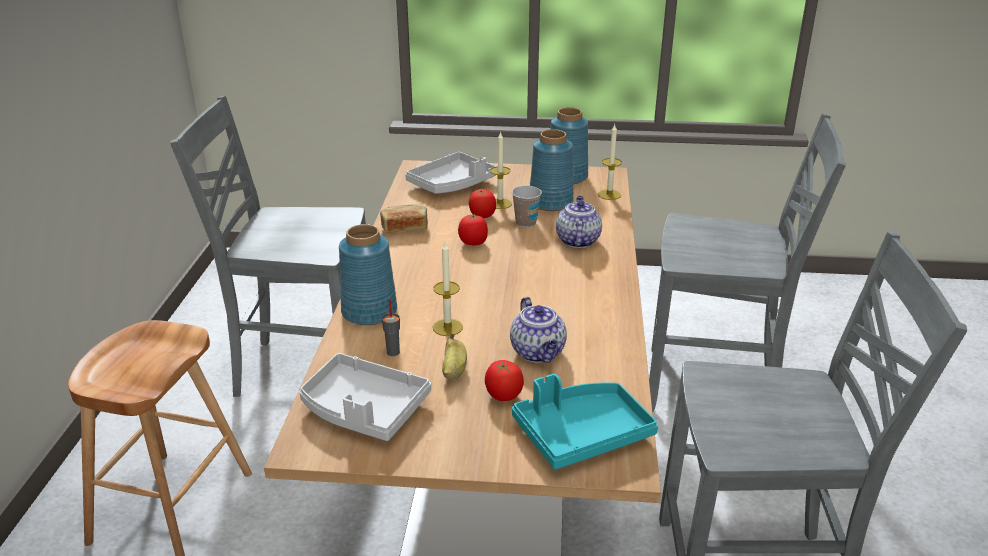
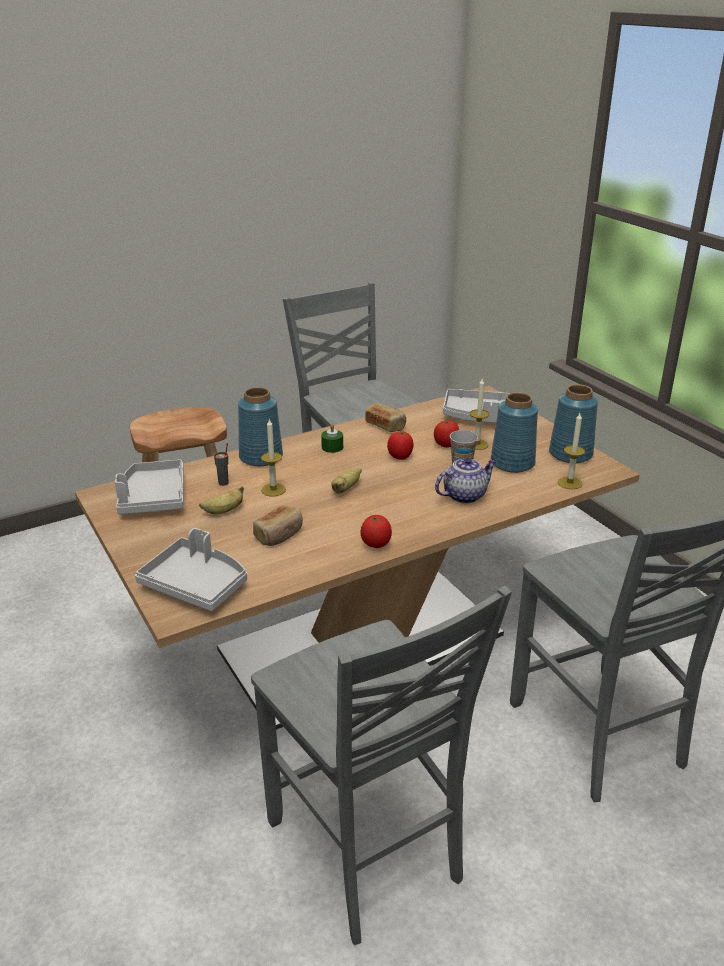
camera: 55 degrees right, 0 degrees up
tomato [485,360,524,401] -> tomato moved to [360,515,392,548]
teapot [510,297,567,363] -> bread [253,505,303,546]
turquoise tray [512,374,658,469] -> grey tray [135,528,247,611]
none -> green candle [321,424,343,453]
none -> banana [331,469,362,494]

